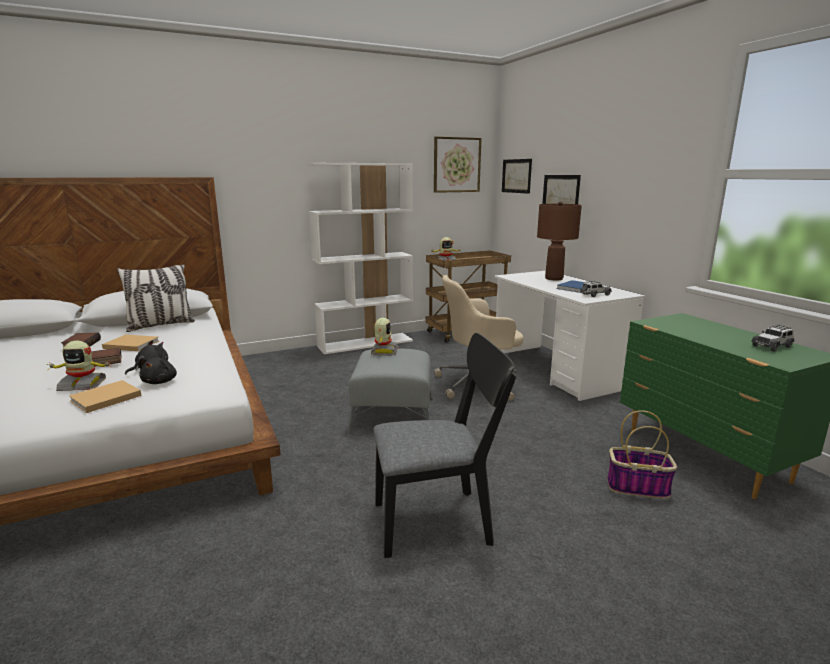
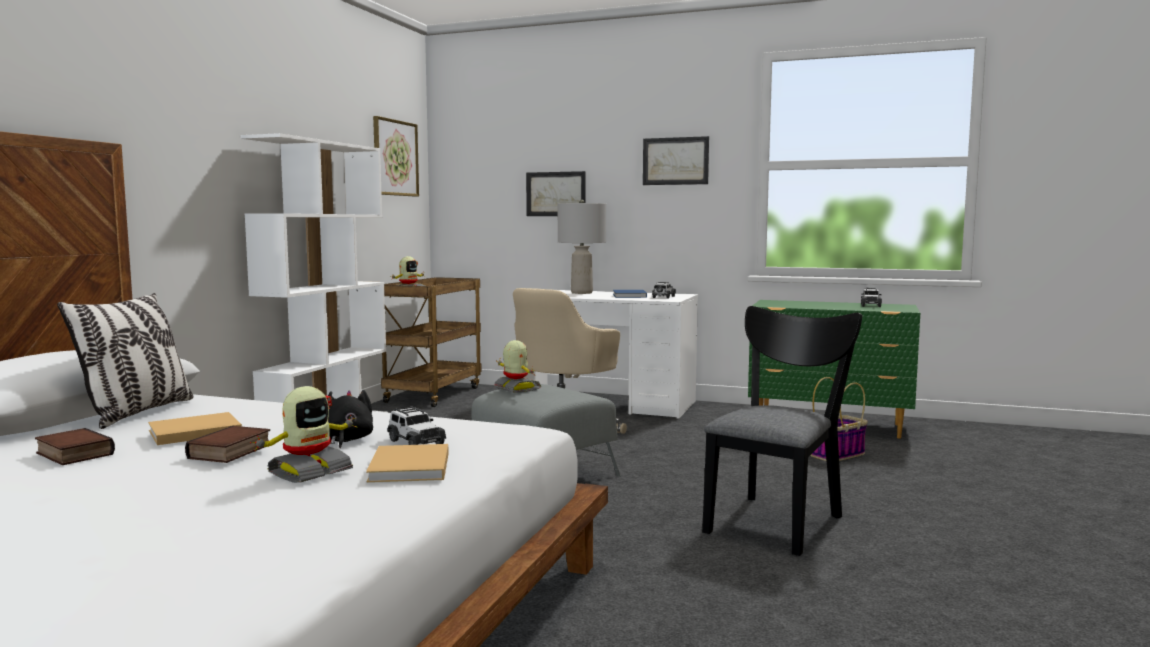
camera: 45 degrees left, 10 degrees down
black plush toy [139,357,177,384] -> toy car [387,406,446,445]
picture [502,159,532,194] -> picture moved to [643,136,709,185]
brown table lamp [537,201,582,280] -> grey table lamp [558,200,606,294]

